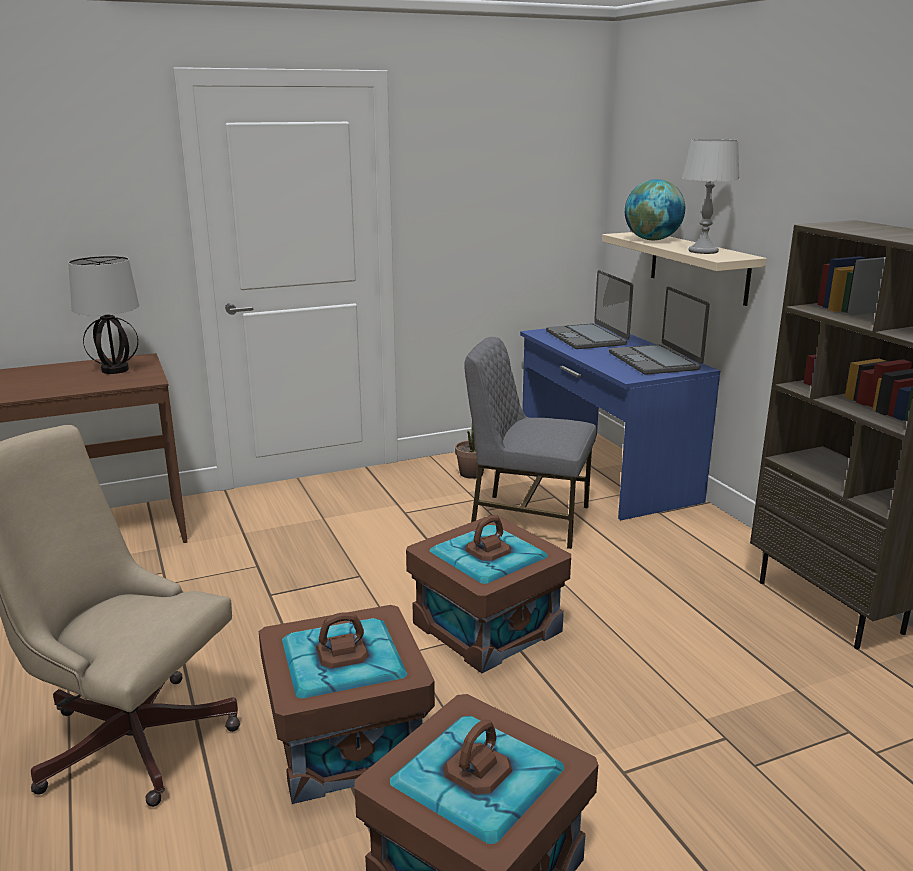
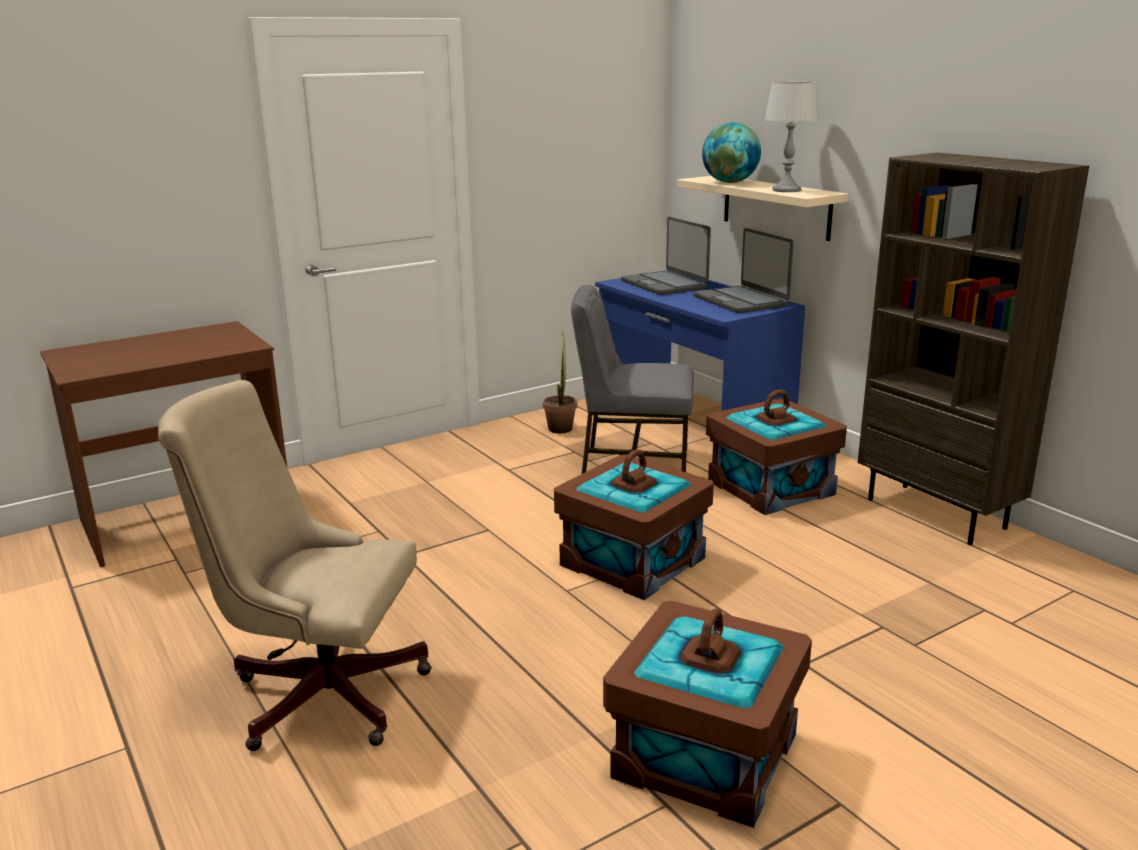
camera: 10 degrees left, 0 degrees up
table lamp [68,256,139,374] -> none
brown storage box [259,605,435,804] -> brown storage box moved to [706,390,847,515]

